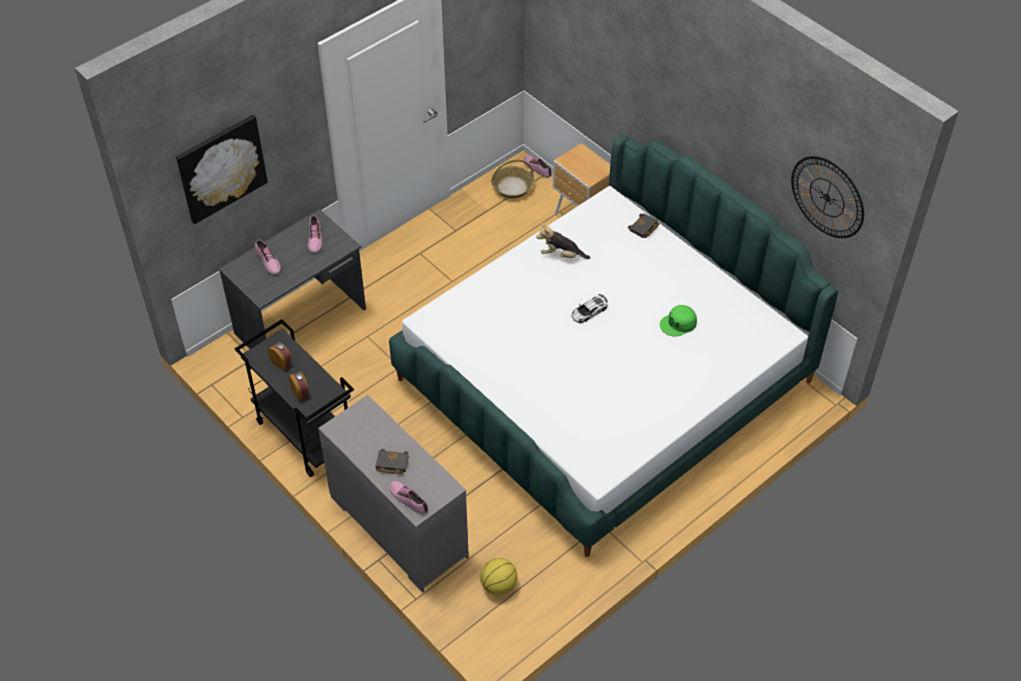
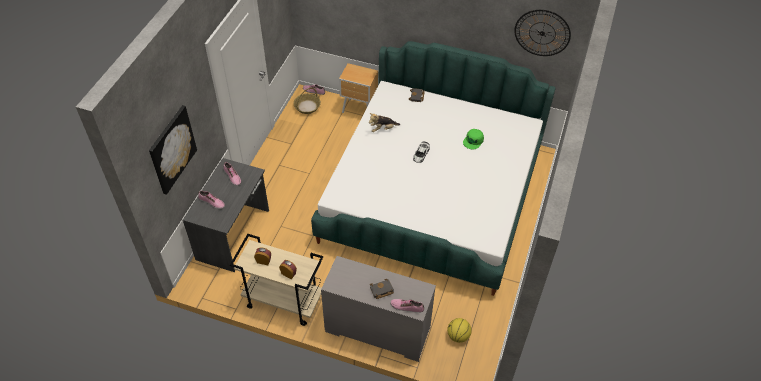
camera: 30 degrees left, 0 degrees up
black cart [235,319,354,477] -> beige cart [230,234,323,326]

